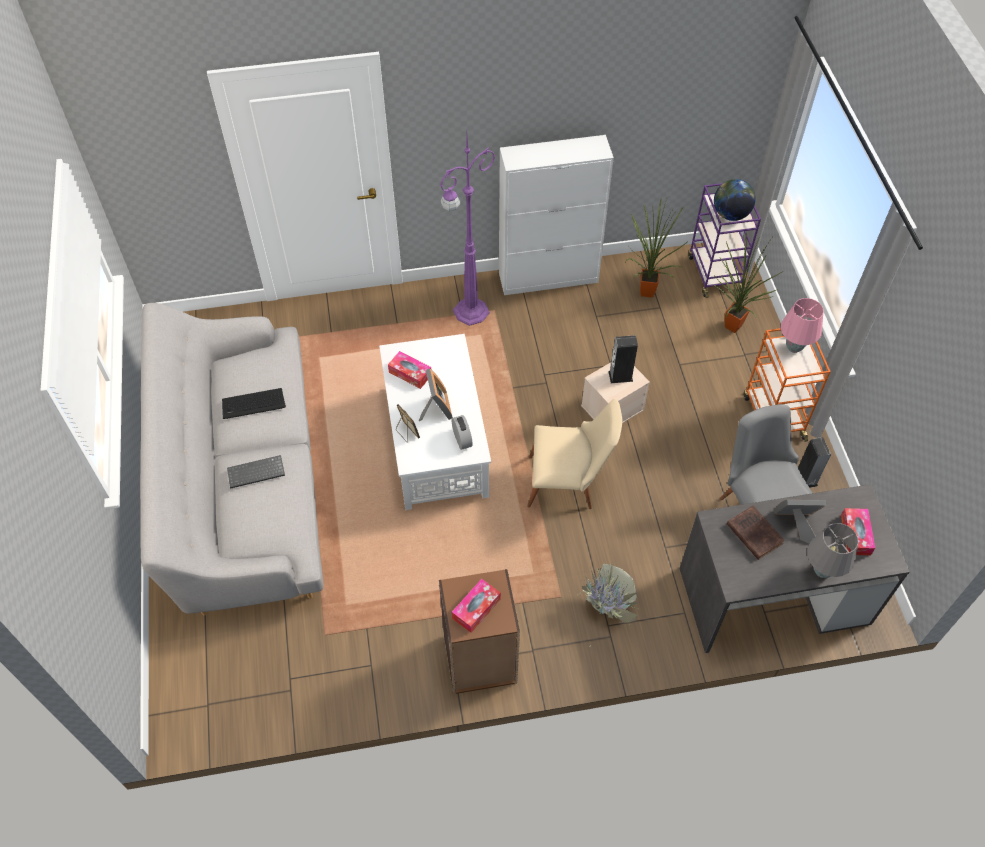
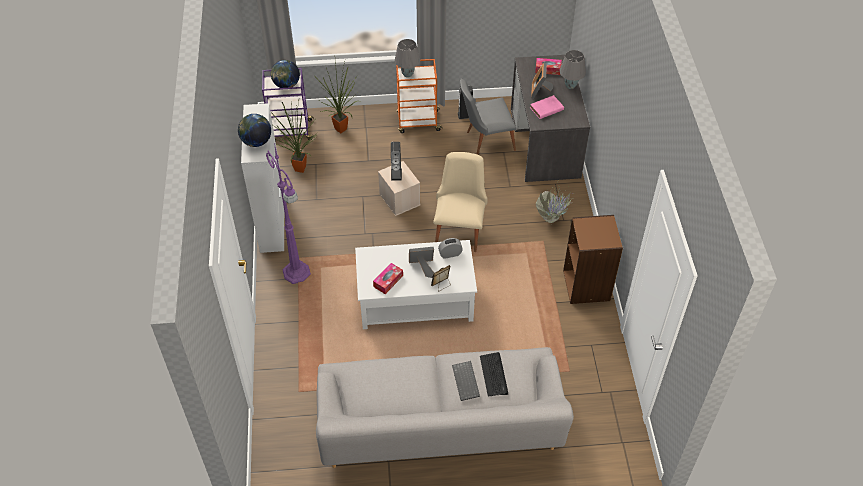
camera: 85 degrees left, 5 degrees down
keyboard [222,388,286,419] -> keyboard moved to [480,352,508,397]
tissue box [452,579,501,633] -> none
brown book [727,506,785,560] -> pink book [530,95,564,119]
pink table lamp [781,298,824,353] -> grey table lamp [395,39,420,78]
none -> globe [238,114,271,147]

